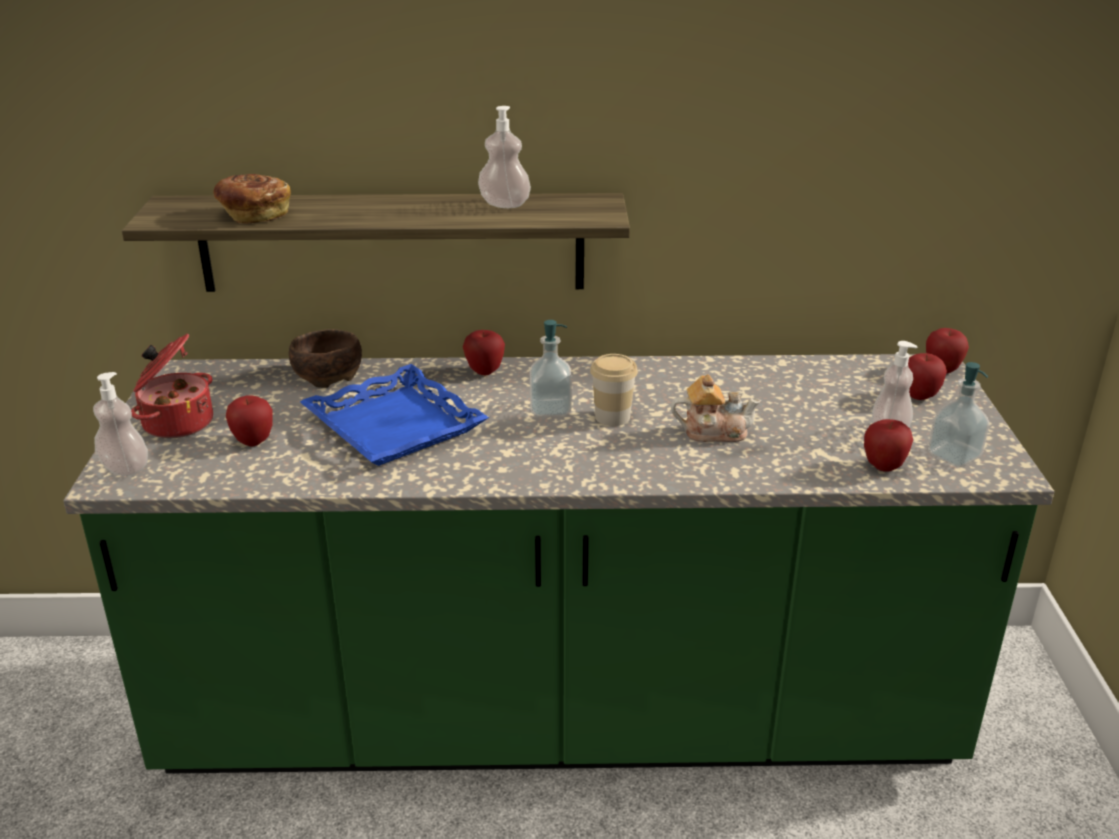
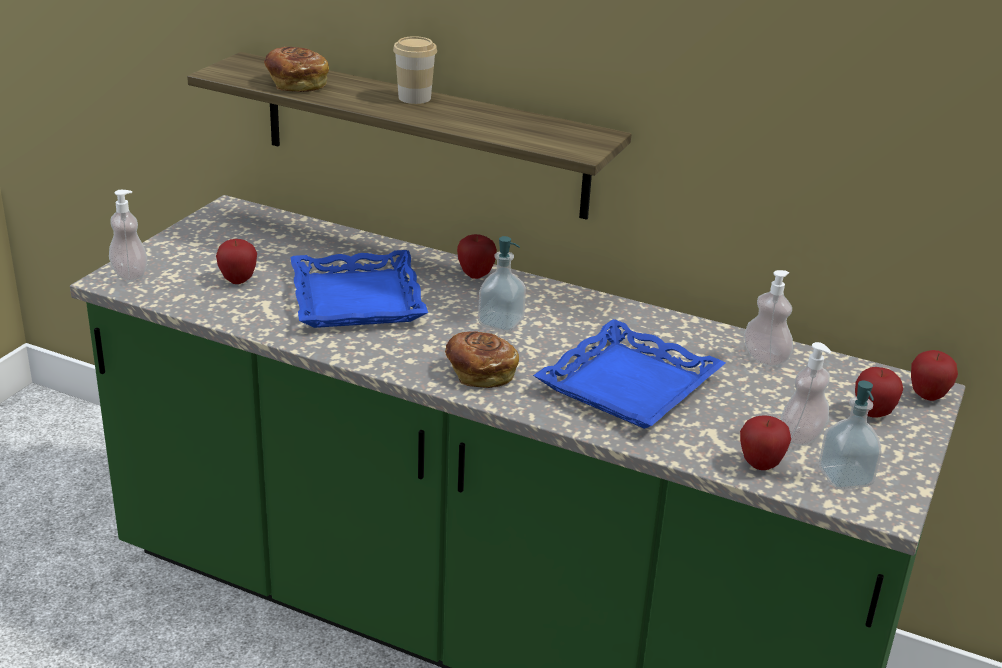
camera: 25 degrees right, 0 degrees up
cooking pot [131,333,213,438] -> none
brown bowl [289,329,362,388] -> none
soap dispenser [478,106,531,208] -> soap dispenser moved to [744,270,793,366]
cup [590,354,638,426] -> cup moved to [393,36,437,104]
teapot [671,374,761,442] -> blue tray [533,319,726,429]
none -> bread [445,331,519,388]

